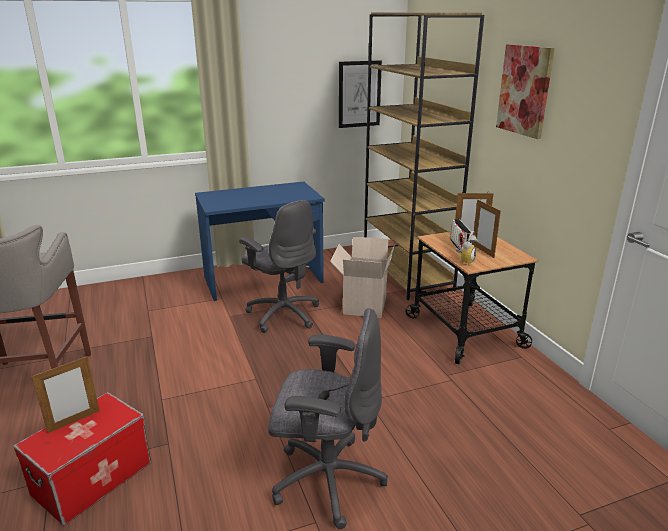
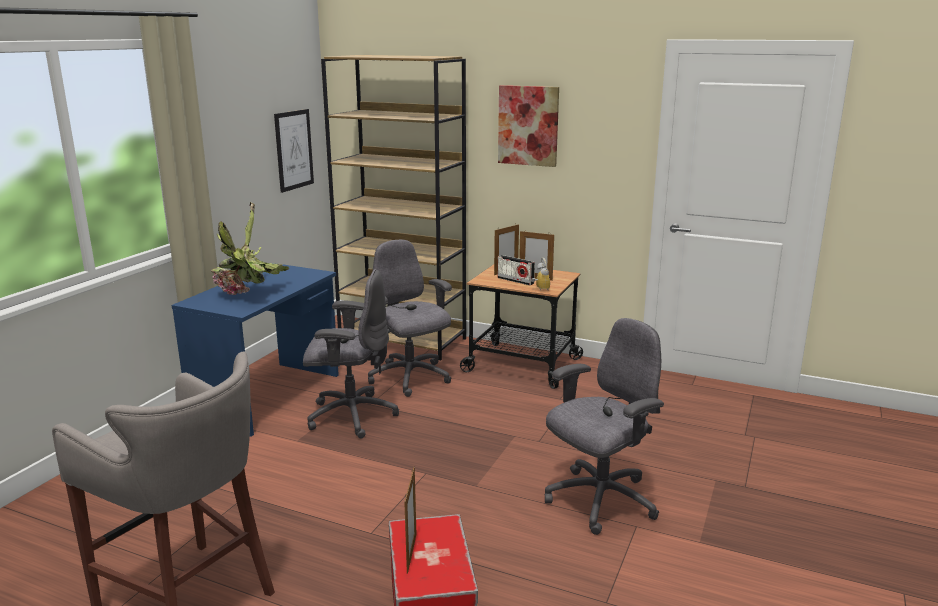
camera: 45 degrees left, 5 degrees down
cardboard box [330,236,395,318] -> grey office chair [368,240,452,397]
none -> potted plant [211,202,289,295]

